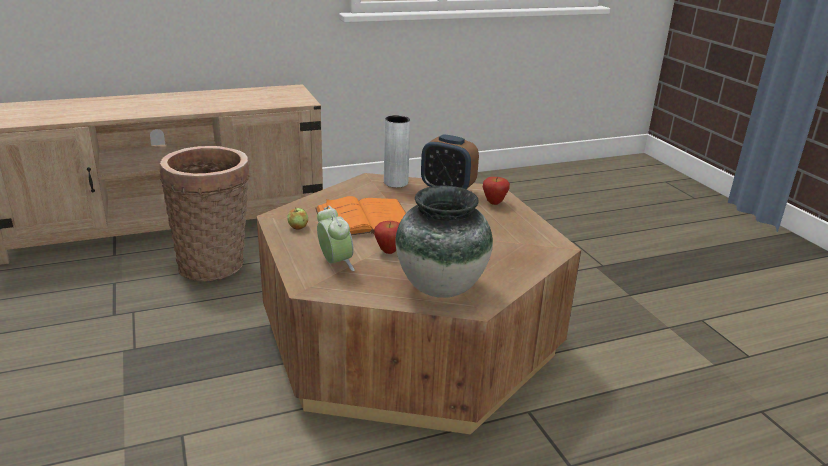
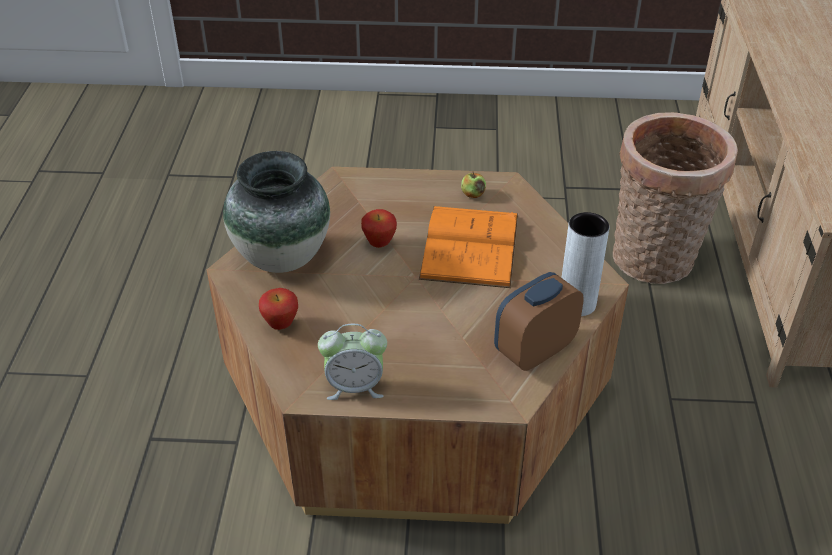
camera: 115 degrees right, 15 degrees up
alarm clock [317,205,355,271] -> alarm clock moved to [318,324,387,400]
apple [483,177,510,205] -> apple moved to [259,288,298,330]

